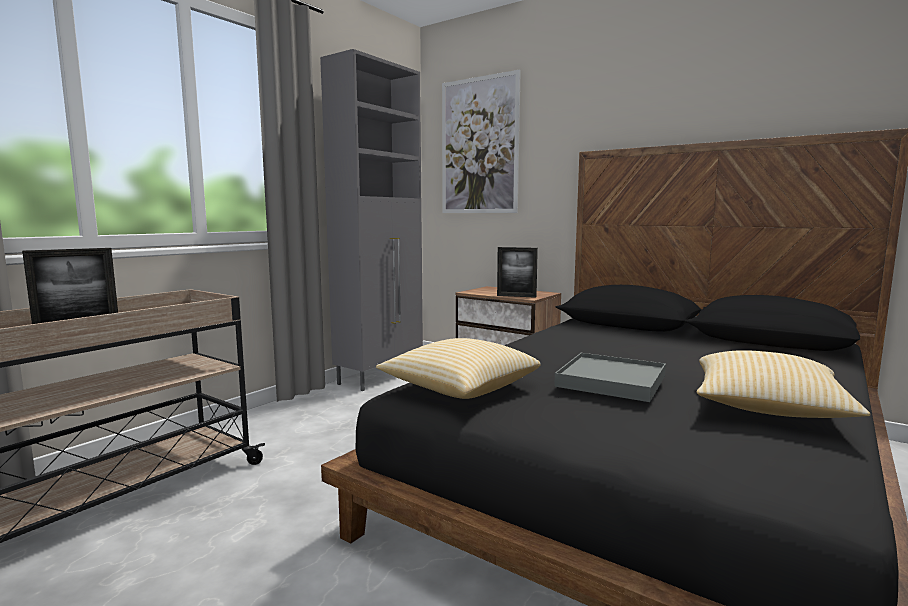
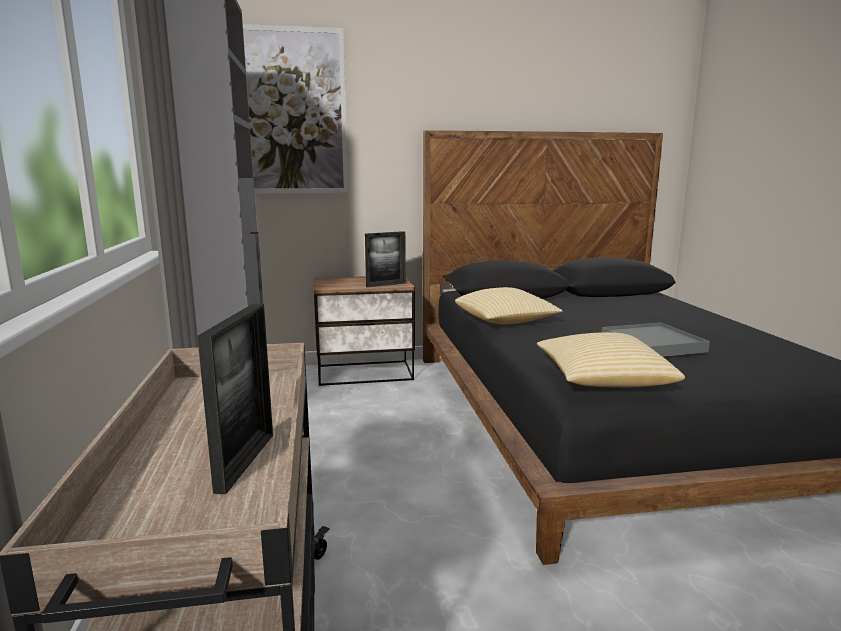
camera: 45 degrees left, 5 degrees up
pillow [697,350,871,418] -> pillow moved to [455,287,563,324]

